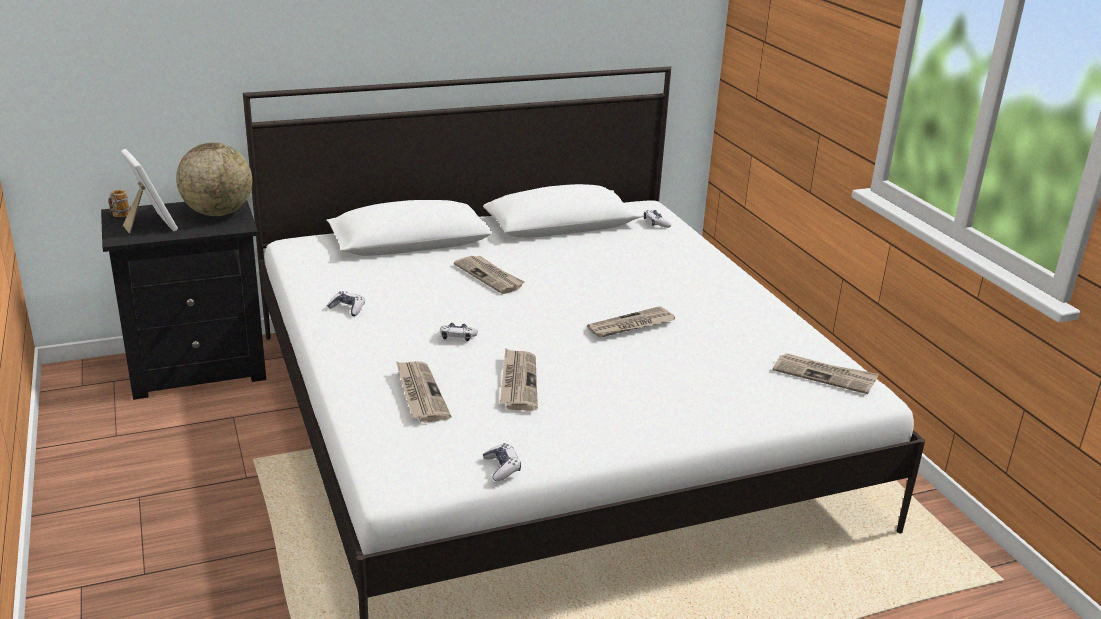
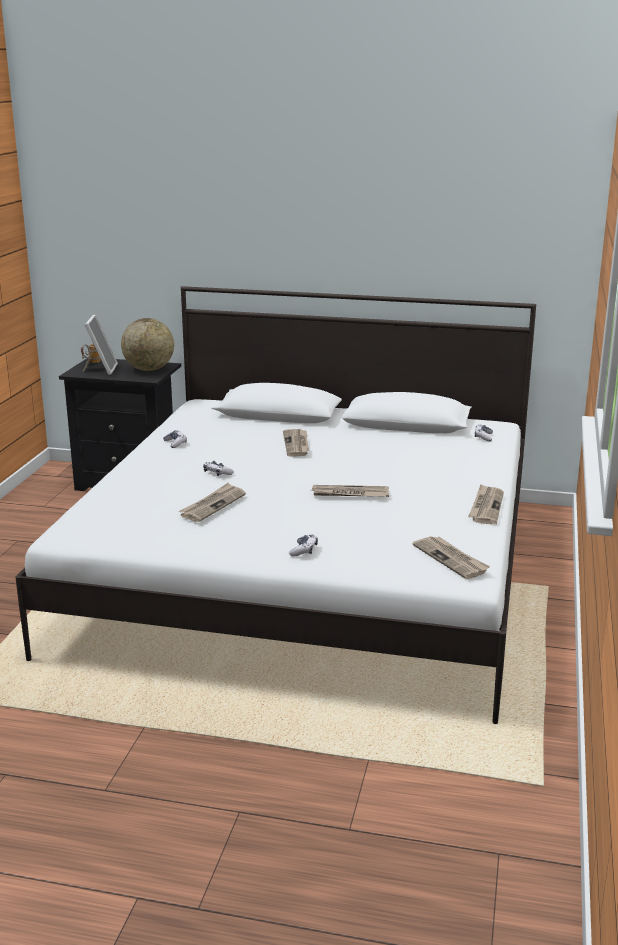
camera: 35 degrees right, 5 degrees down
newspaper [396,361,451,423] -> newspaper moved to [468,484,504,525]
game controller [483,443,521,481] -> game controller moved to [289,534,318,557]

